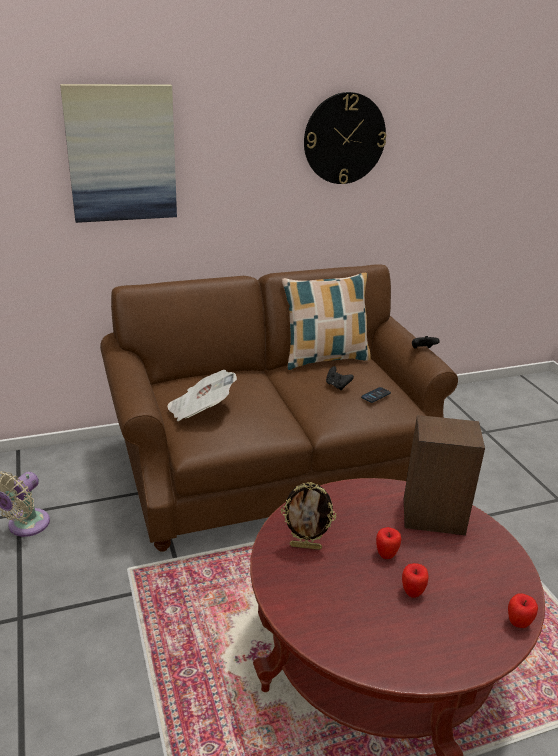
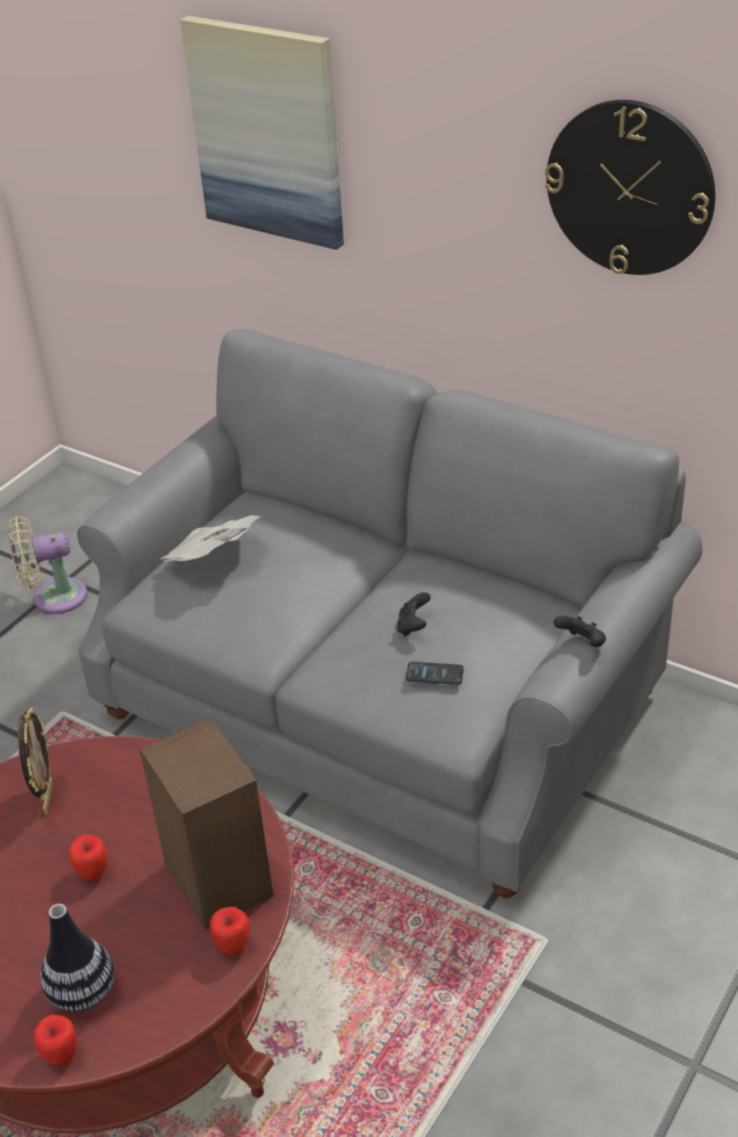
camera: 55 degrees right, 10 degrees up
brown sofa [100,264,458,552] -> grey sofa [77,329,702,898]
picture frame [281,482,336,550] -> picture frame turned 150 degrees counterclockwise [18,707,54,814]
pillow [282,273,371,370] -> none
apple [402,563,429,598] -> apple moved to [210,907,250,955]
none -> vase [40,904,114,1012]

